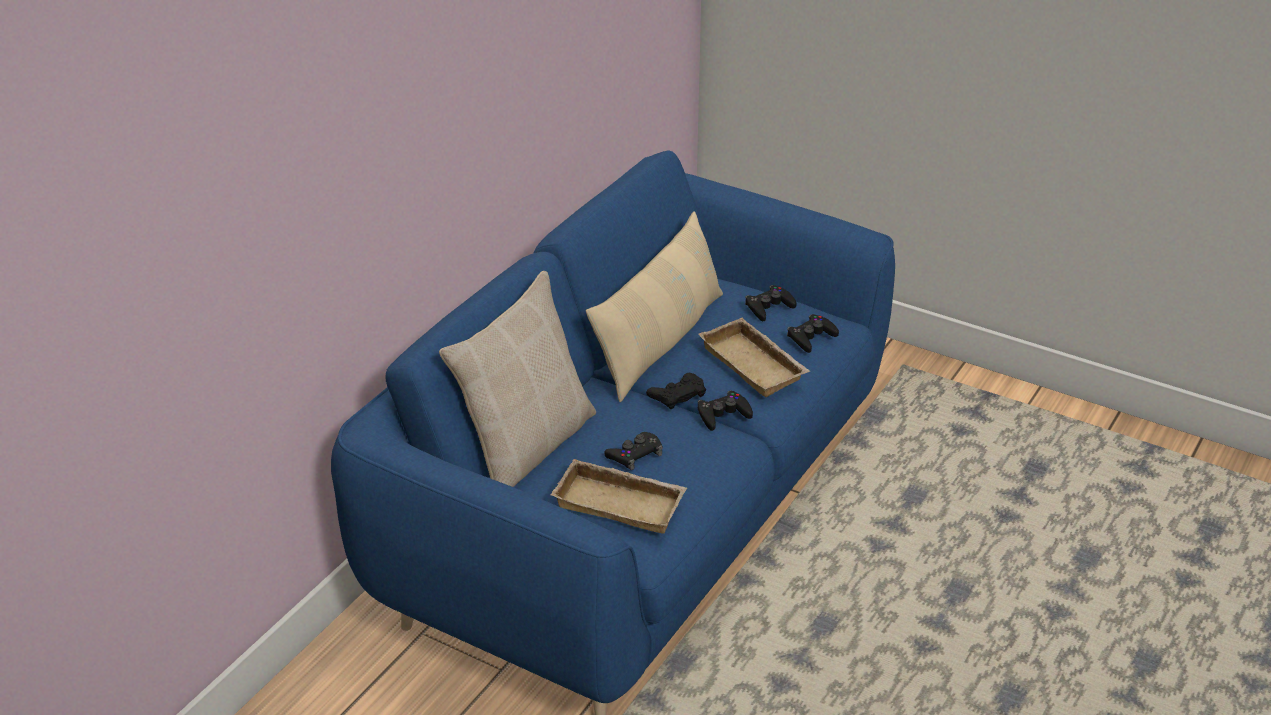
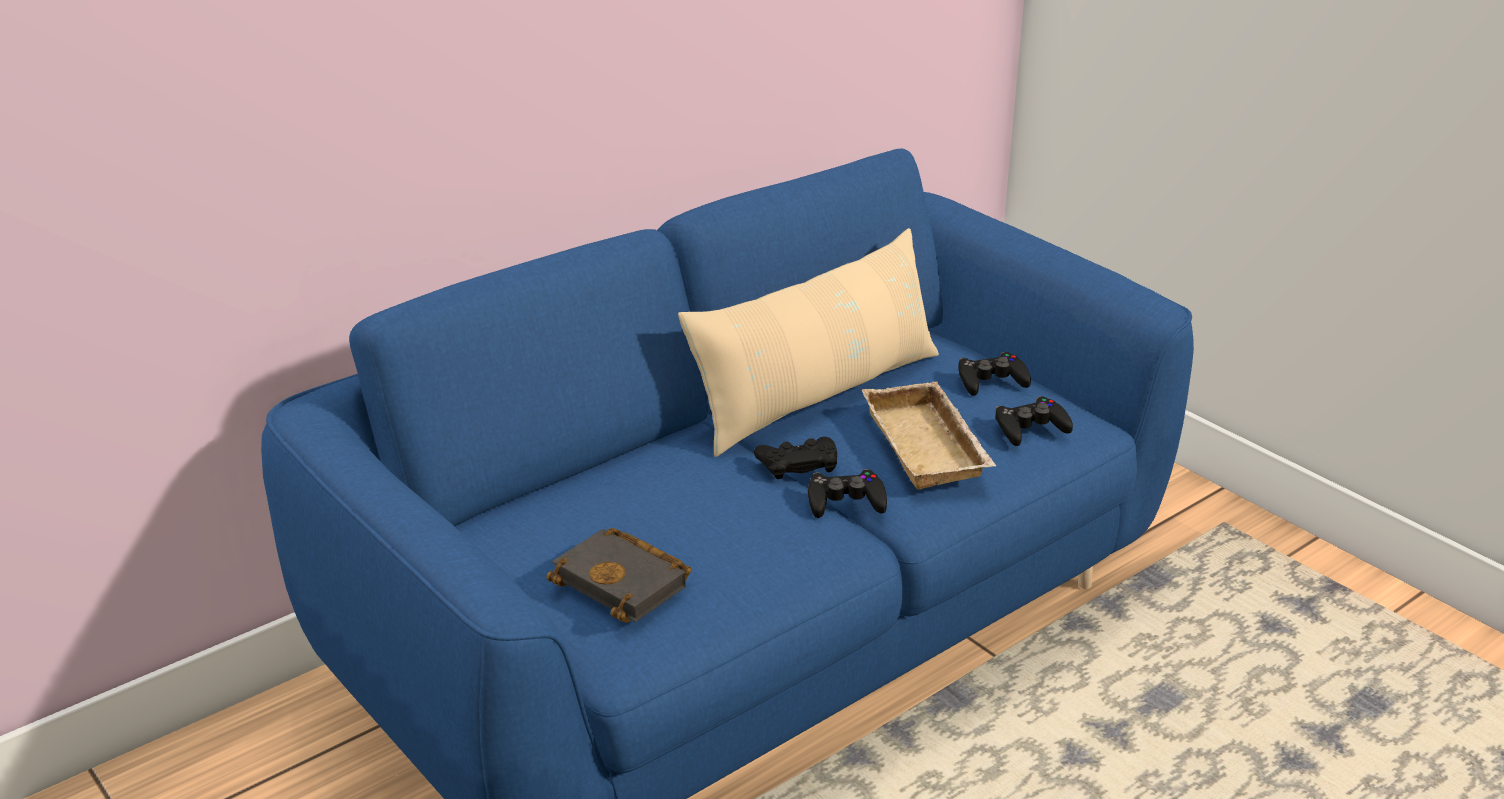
camera: 20 degrees right, 5 degrees down
beige pillow [439,271,596,487] -> none
beige tray [551,459,687,533] -> black book [546,528,691,623]
black game controller [605,432,663,470] -> none

